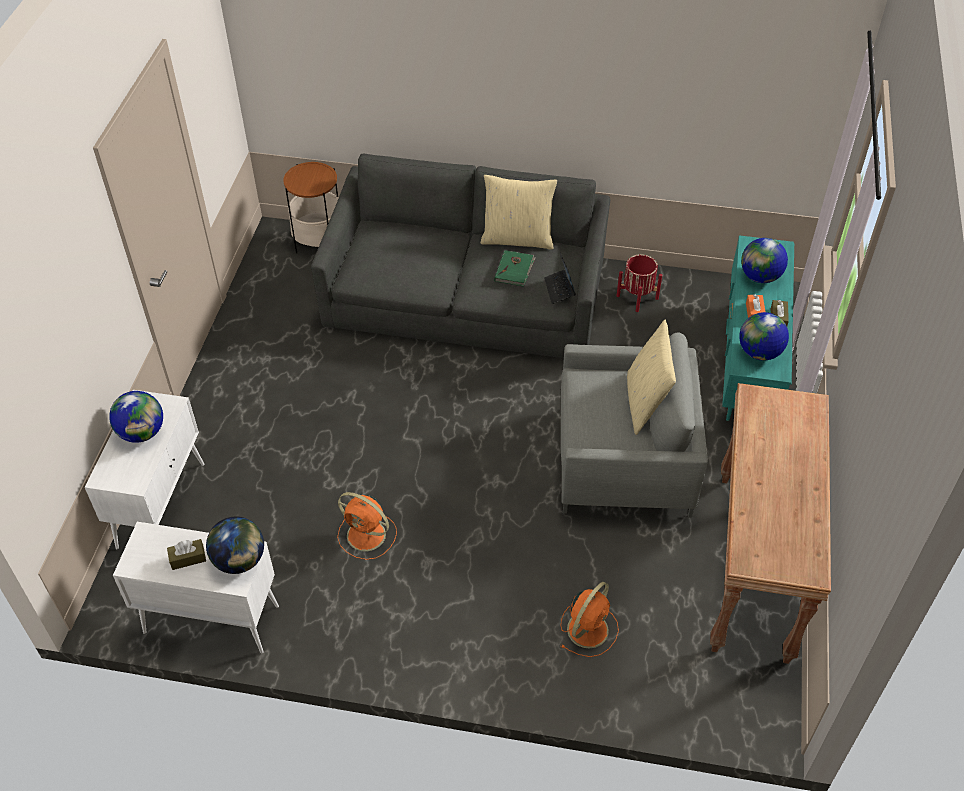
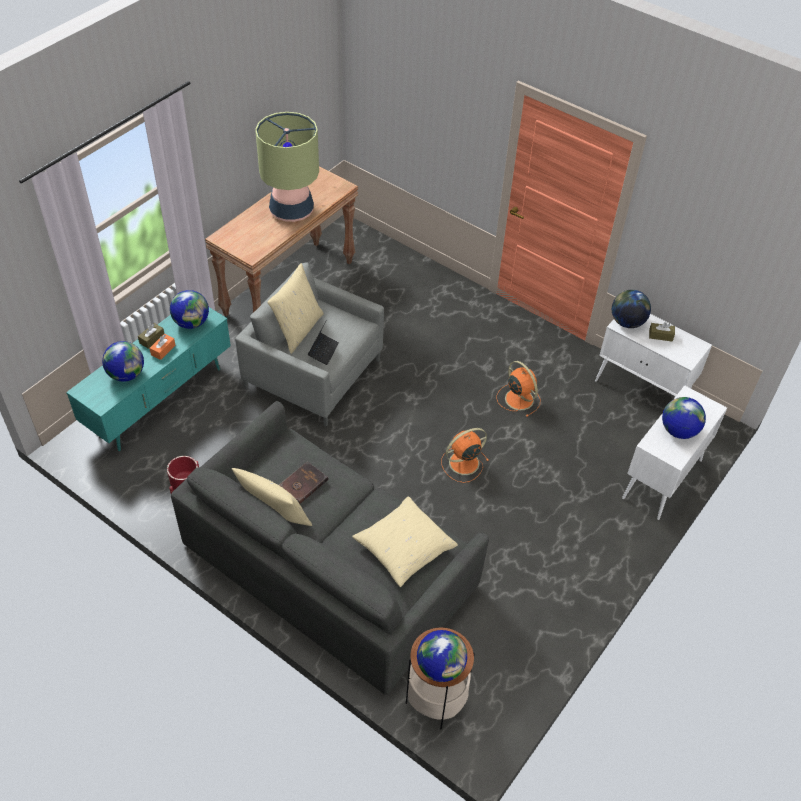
camera: 155 degrees left, 0 degrees up
green book [494,250,536,287] -> brown book [279,461,328,504]
laptop [544,253,576,304] -> laptop moved to [308,320,339,365]
orange fan [561,582,619,657] -> orange fan moved to [441,428,489,483]
none -> table lamp [255,112,319,222]
none -> beige pillow [352,496,458,587]
none -> globe [417,630,467,682]

